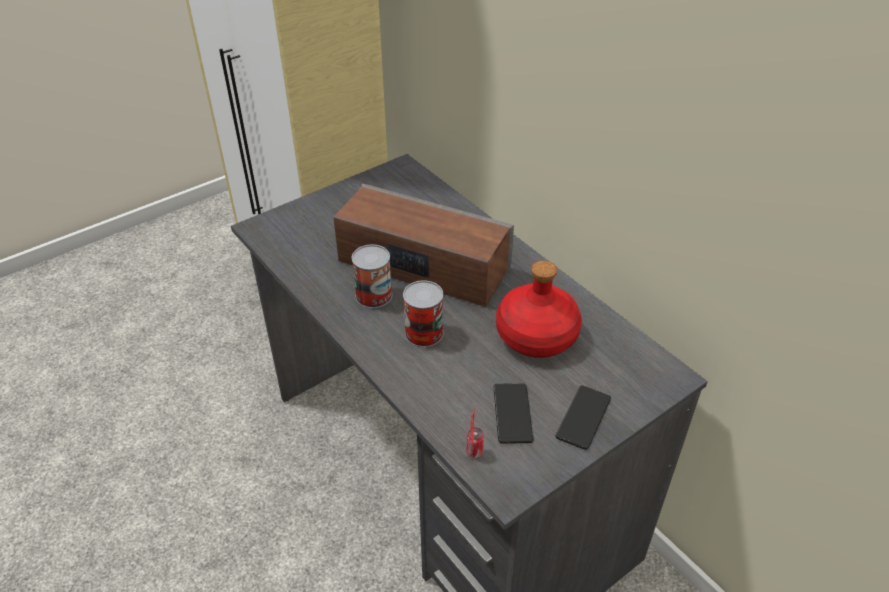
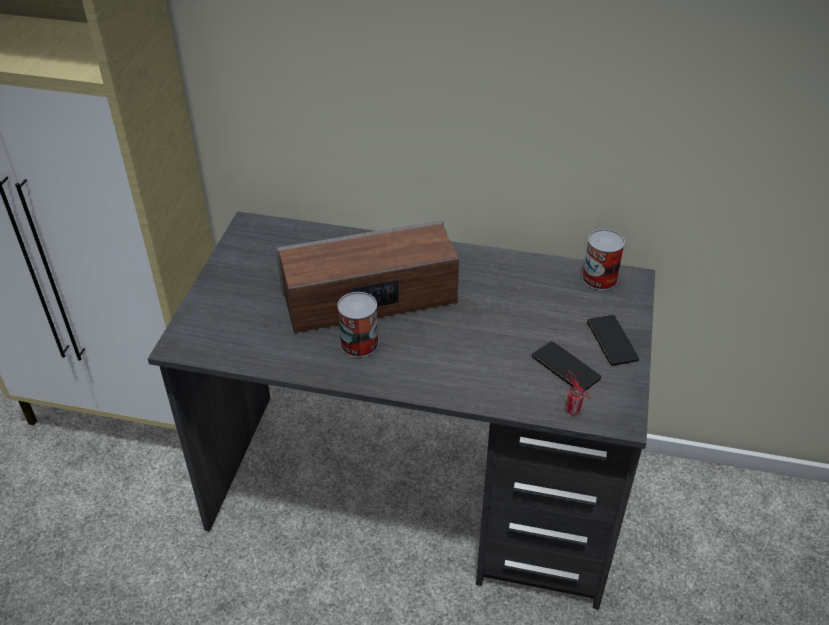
camera: 40 degrees left, 0 degrees up
can [403,280,443,347] -> can moved to [582,229,625,290]
red bottle [496,261,582,358] -> none

